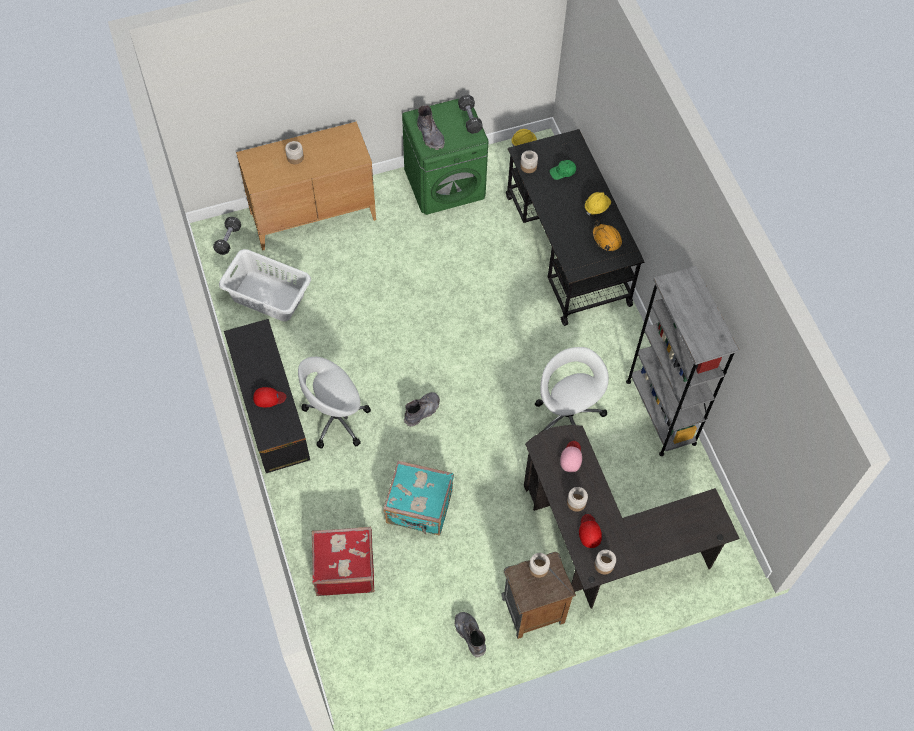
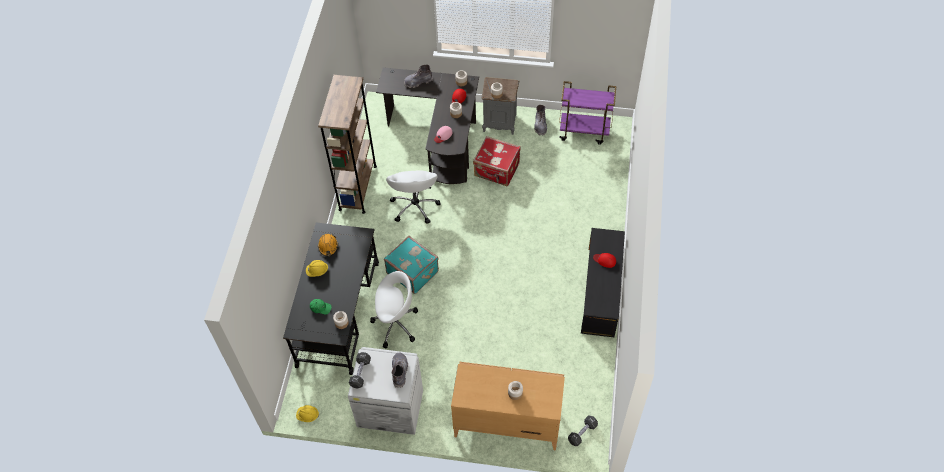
camera: 150 degrees left, 5 degrees down
white laundry basket [219,249,311,322] -> none
white office chair [298,357,371,449] -> white office chair moved to [370,271,418,348]
red suitcase [312,527,374,596] -> red suitcase moved to [473,136,521,186]
turquoise suitcase [383,461,454,536] -> turquoise suitcase moved to [384,236,439,294]
green washing machine [402,98,488,215] -> white washing machine [348,347,423,435]
grey boot [404,392,440,427] -> grey boot moved to [404,64,433,88]
grey bookcase [626,266,739,456] -> brown bookcase [318,75,377,214]
none -> purple cart [559,81,616,145]

